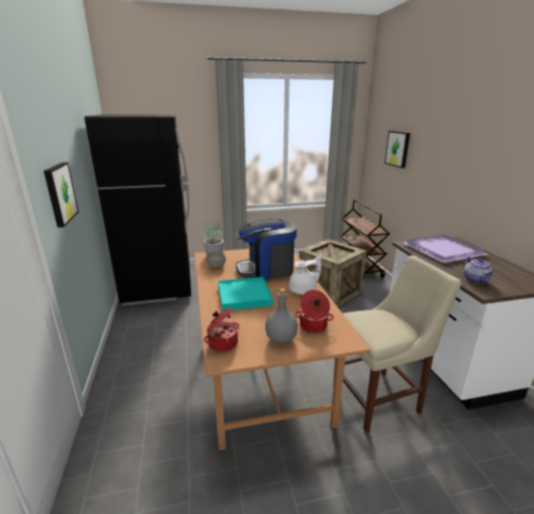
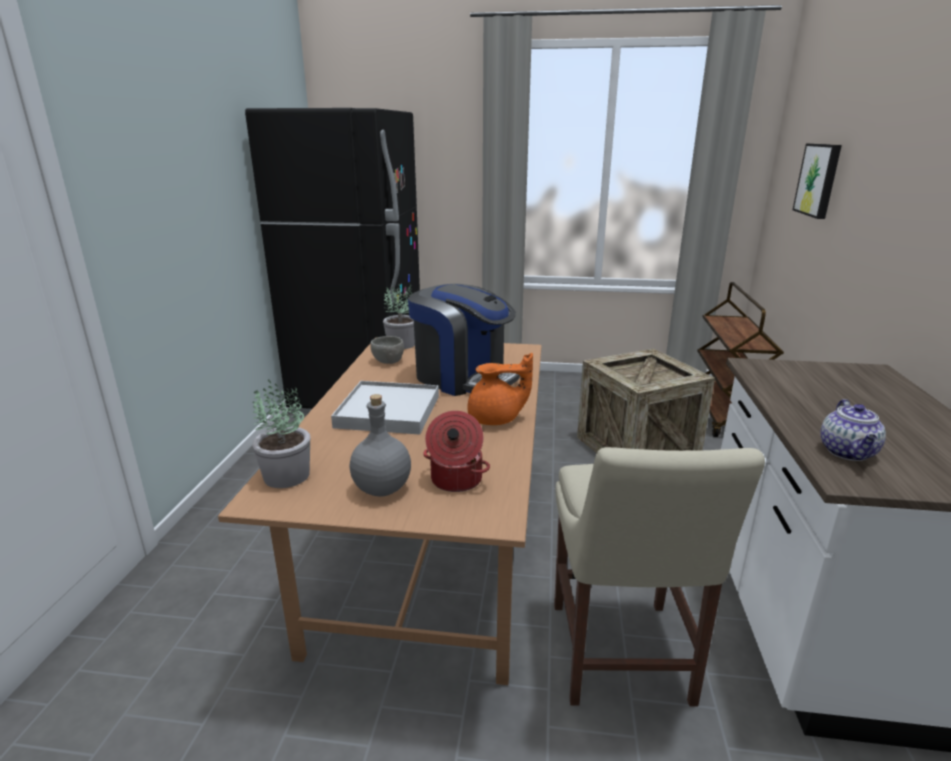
camera: 20 degrees right, 0 degrees up
picture [44,162,79,228] -> none
cooking pot [204,307,240,352] -> potted plant [252,379,310,488]
turquoise tray [218,277,273,311] -> white tray [331,381,439,435]
coffee machine [236,218,297,280] -> coffee machine turned 150 degrees counterclockwise [408,284,520,396]
white teapot [289,253,322,294] -> orange teapot [467,353,533,425]
beige chair [333,256,462,432] -> beige chair turned 90 degrees clockwise [554,447,765,706]
purple tray [402,234,489,263] -> none

